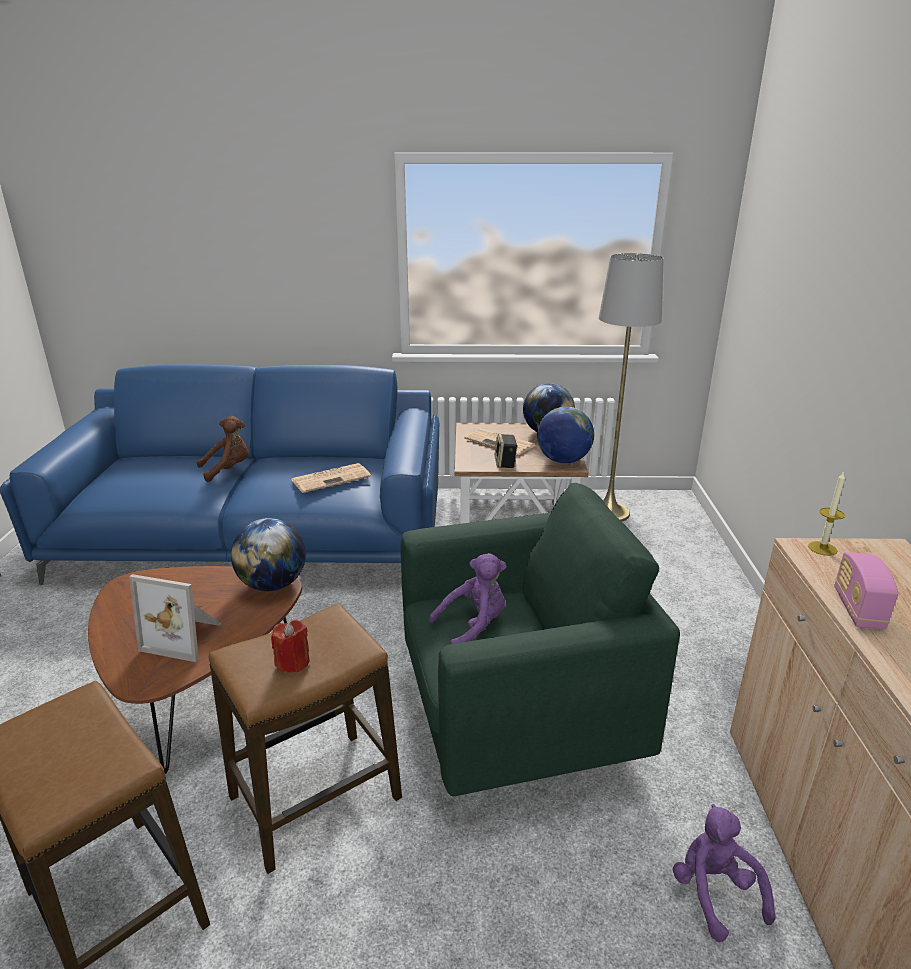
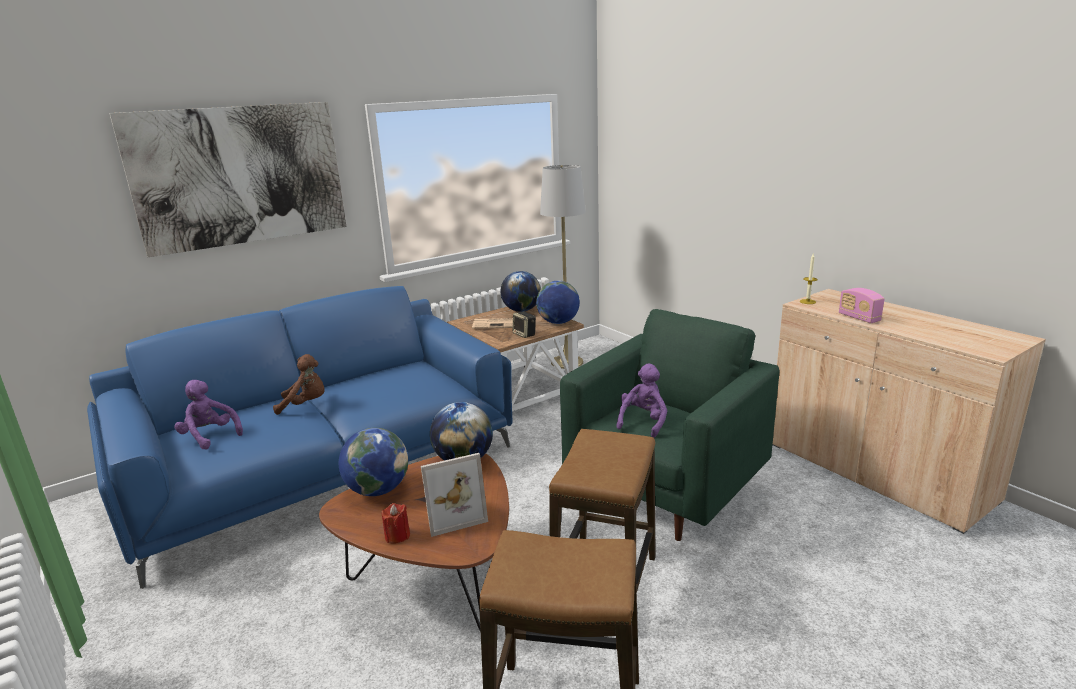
camera: 35 degrees left, 5 degrees down
brown plush toy [197,416,249,482] -> brown plush toy turned 60 degrees clockwise [273,354,325,415]
red candle [271,620,310,673] -> red candle moved to [382,503,410,544]
newspaper [291,463,371,493] -> none
purple plush toy [673,804,775,942] -> purple plush toy moved to [175,380,243,449]
none -> picture [109,102,347,257]
none -> globe [339,428,408,496]

